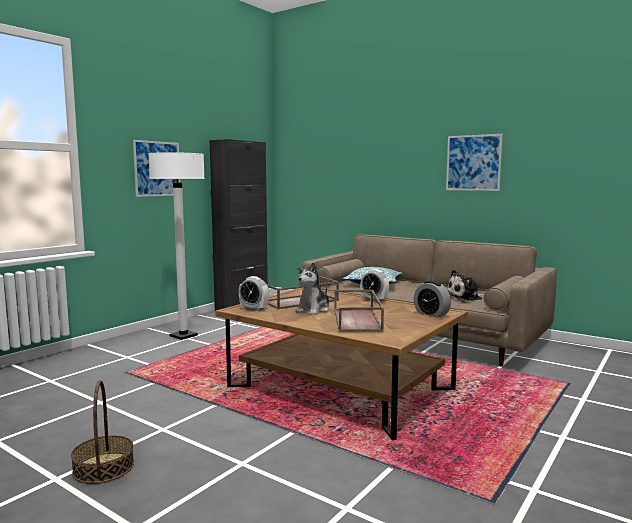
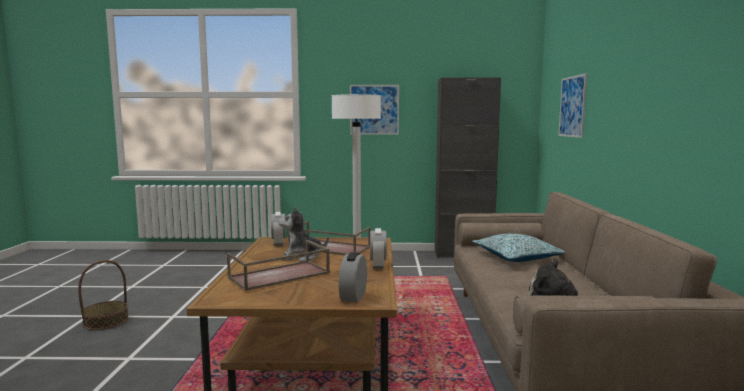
camera: 55 degrees right, 0 degrees up
picture [446,134,503,191] -> picture moved to [558,73,587,138]

